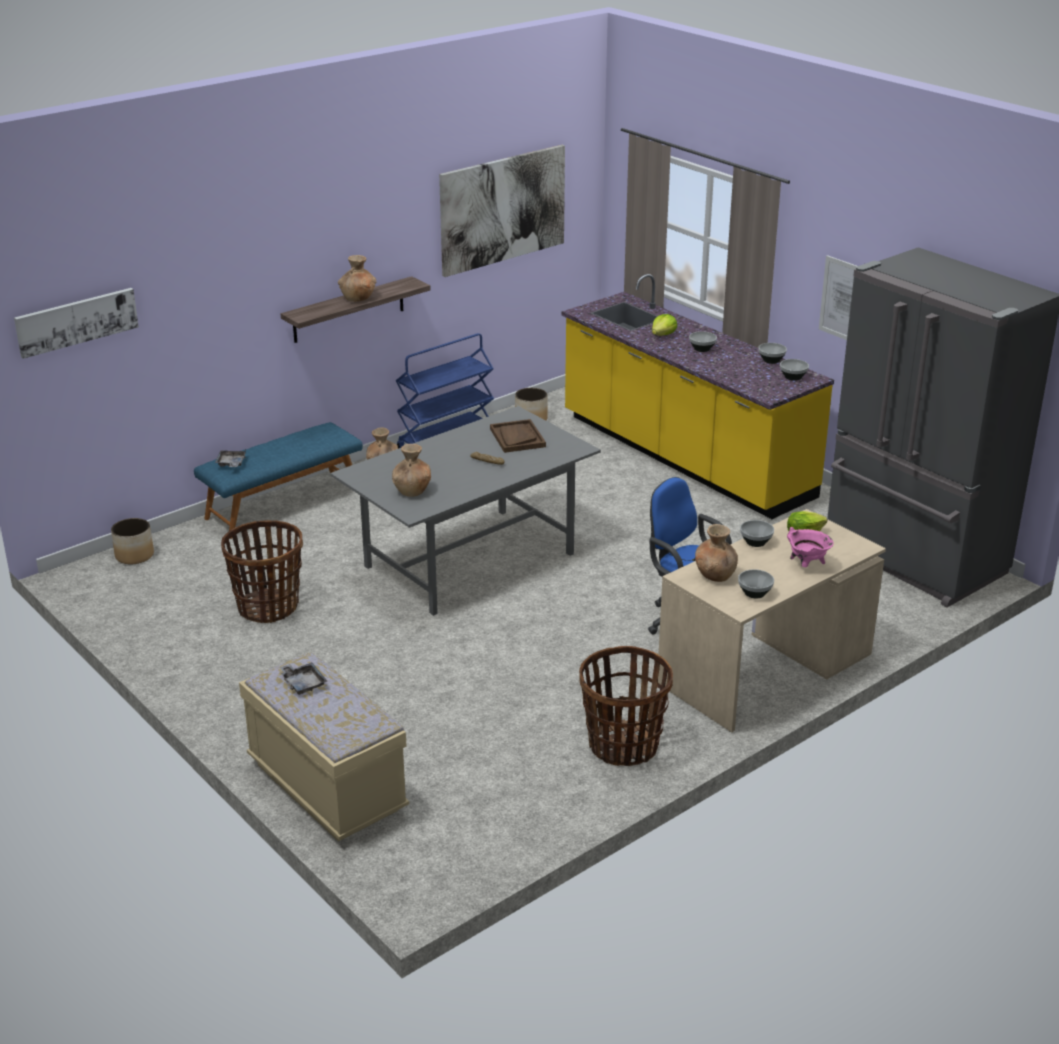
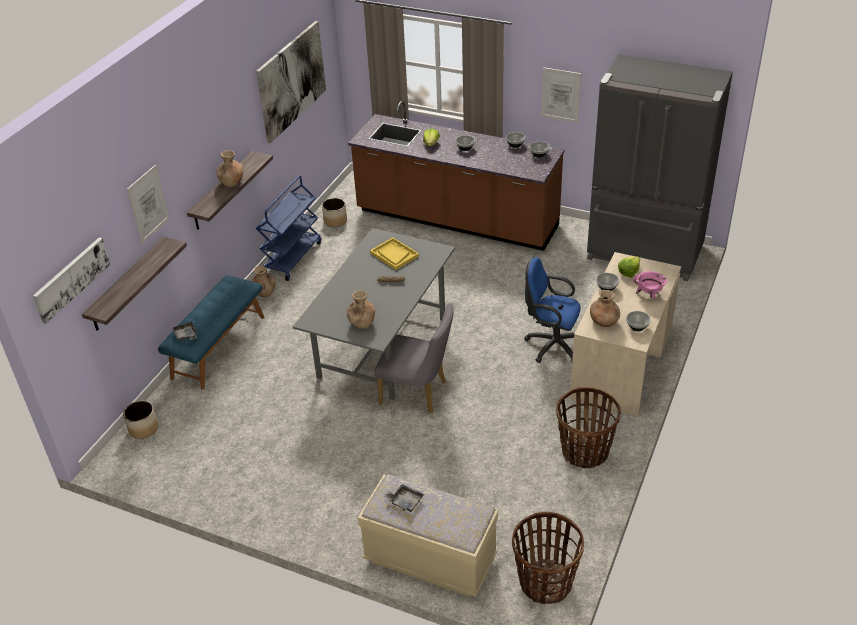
camera: 25 degrees left, 10 degrees up
basket [221,520,303,623] -> basket moved to [512,512,584,604]
brown tray [490,419,546,453] -> yellow tray [370,238,419,270]
yellow counter [561,274,834,519] -> brown counter [348,101,564,251]
none -> shelf [82,237,187,331]
none -> picture [127,165,169,244]
none -> grey chair [374,303,453,413]

